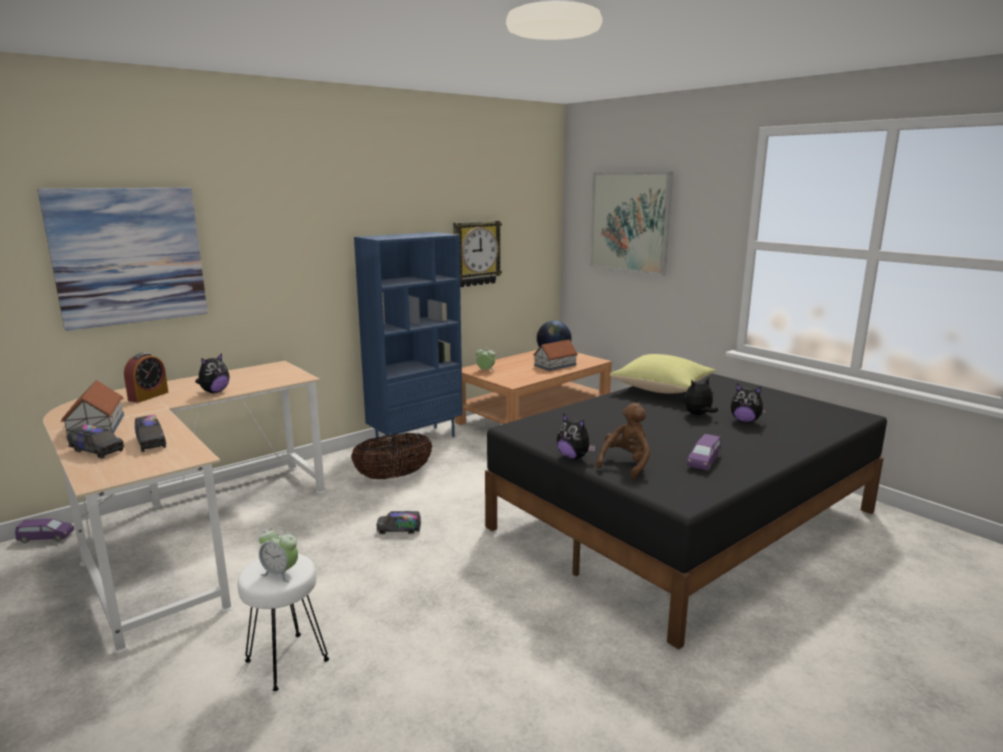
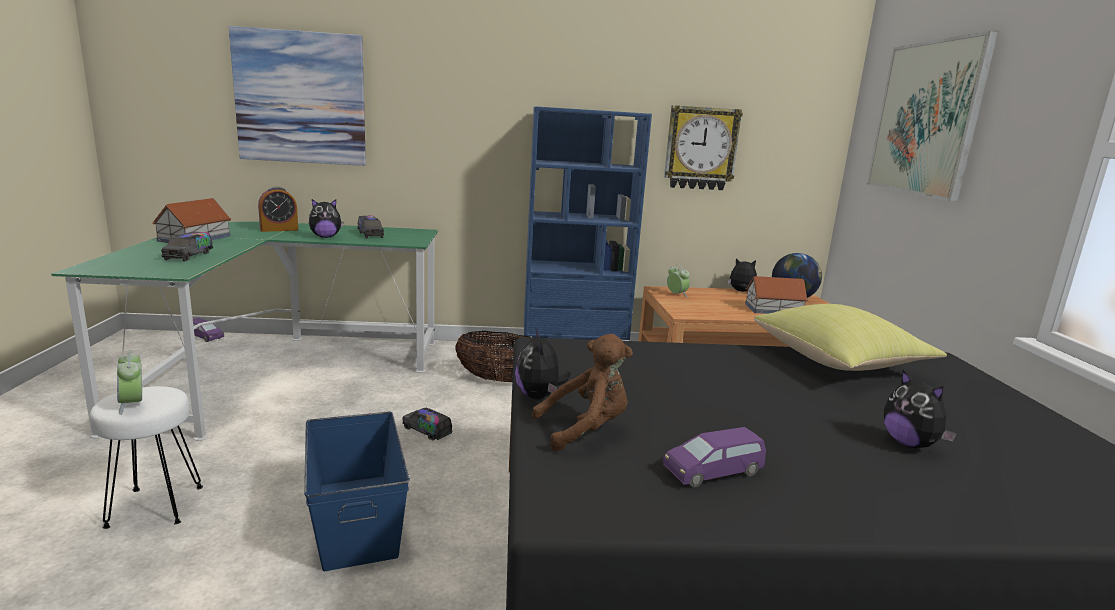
camera: 35 degrees right, 0 degrees up
beige desk [43,361,325,653] -> green desk [51,221,438,441]
toy truck [68,424,124,459] -> toy truck moved to [358,215,384,239]
plush toy [684,377,718,415] -> plush toy moved to [728,258,757,292]
none -> blue storage box [304,411,410,571]

